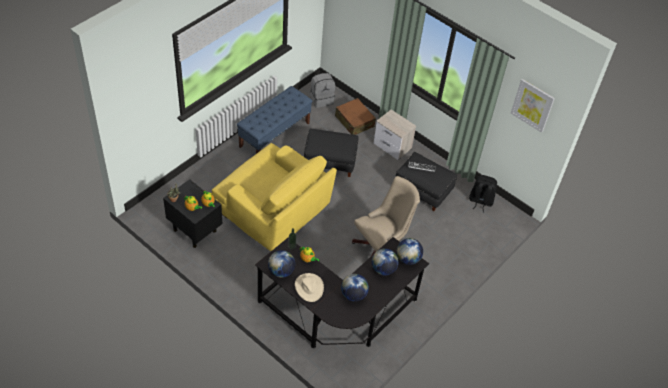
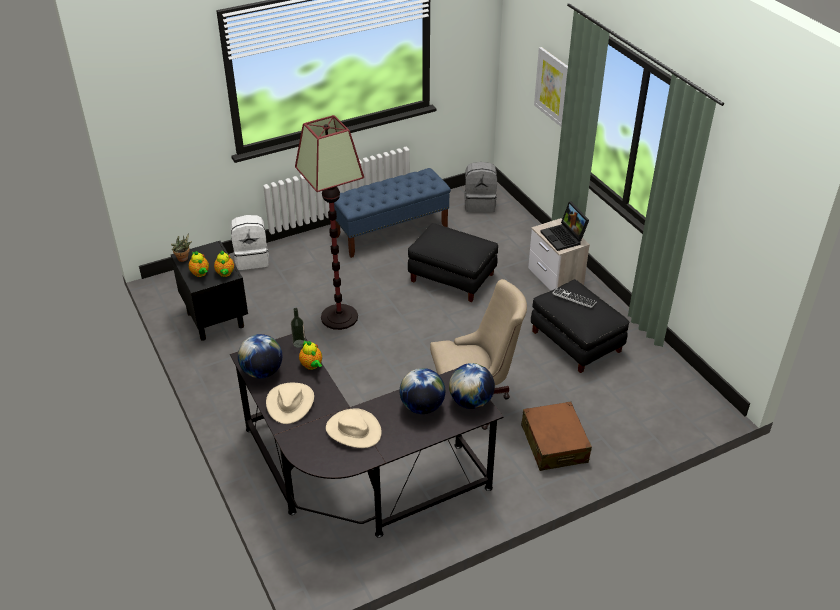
camera: 25 degrees right, 10 degrees down
yellow armchair [212,143,337,251] -> floor lamp [295,115,364,330]
brown suitcase [335,98,376,135] -> brown suitcase moved to [521,402,592,471]
globe [341,274,369,302] -> beige hat [326,408,382,448]
black backpack [469,175,497,212] -> none
picture [511,79,555,133] -> picture moved to [534,47,568,127]
none -> white backpack [230,215,269,270]
none -> laptop [540,202,589,251]

